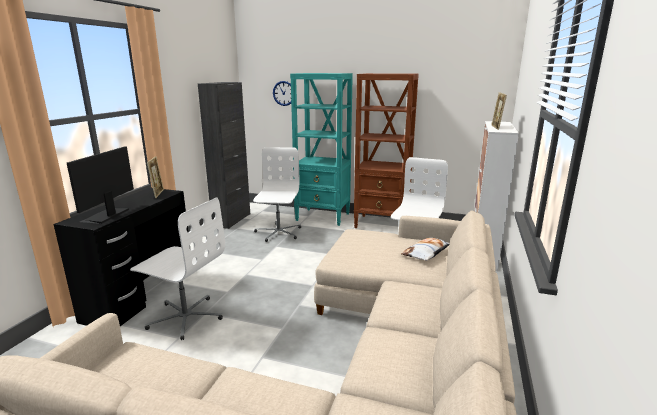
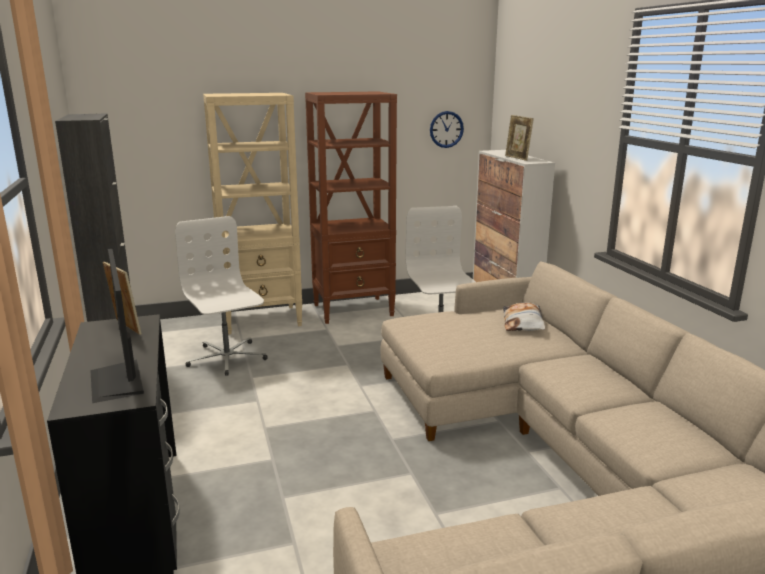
camera: 35 degrees left, 0 degrees up
white office chair [130,198,225,340] -> none
wall clock [273,81,291,106] -> wall clock moved to [430,111,464,148]
turquoise bookcase [290,73,353,226] -> beige bookcase [203,93,302,334]

